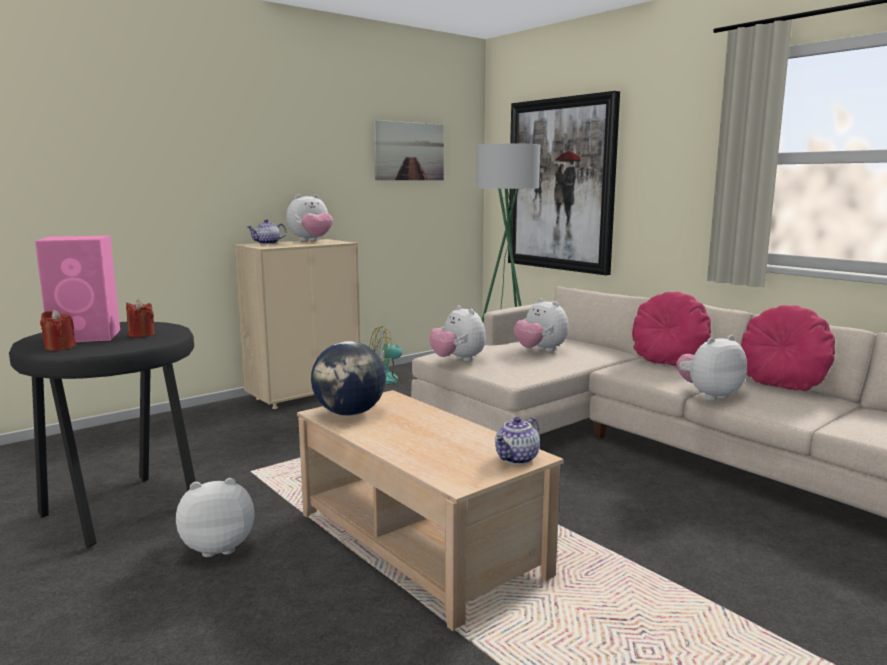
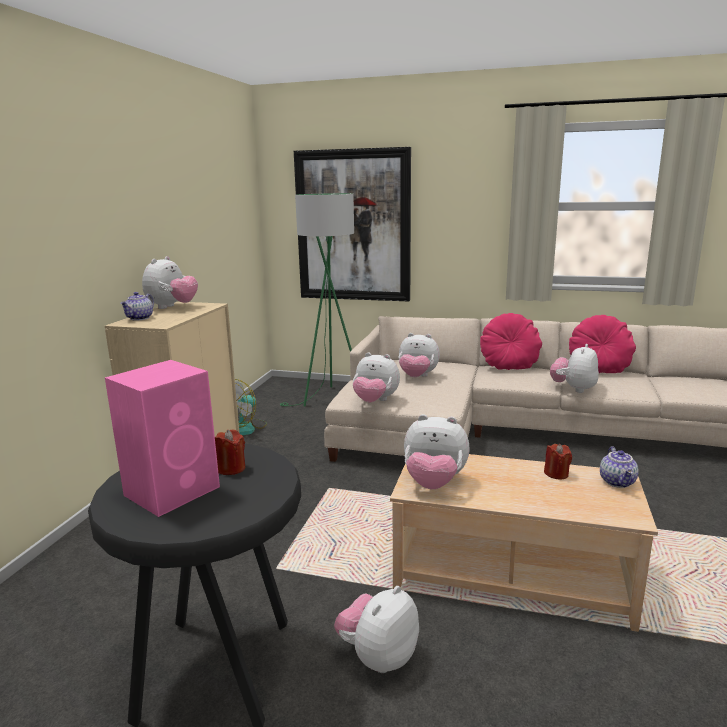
camera: 35 degrees left, 5 degrees up
red candle [40,309,76,351] -> red candle moved to [544,444,572,479]
globe [311,341,386,416] -> plush toy [404,414,470,489]
picture [374,120,444,180] -> none

